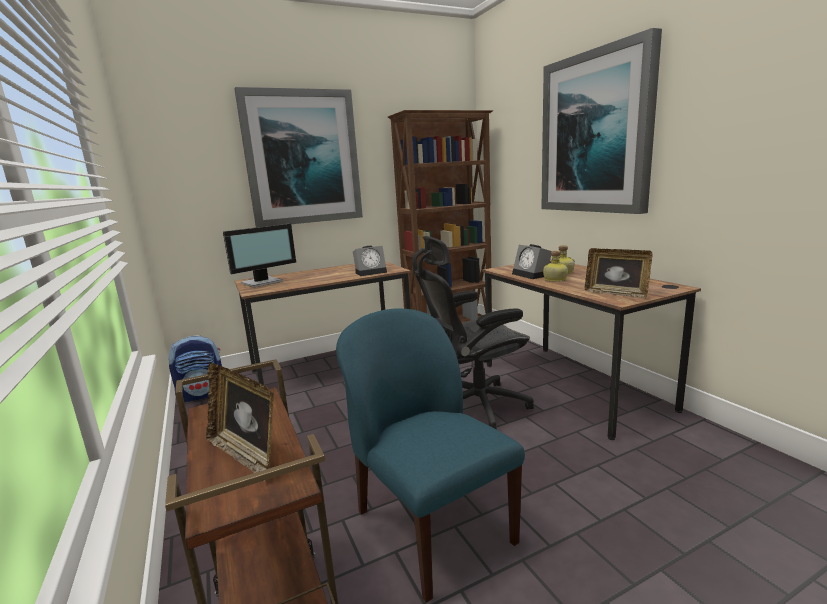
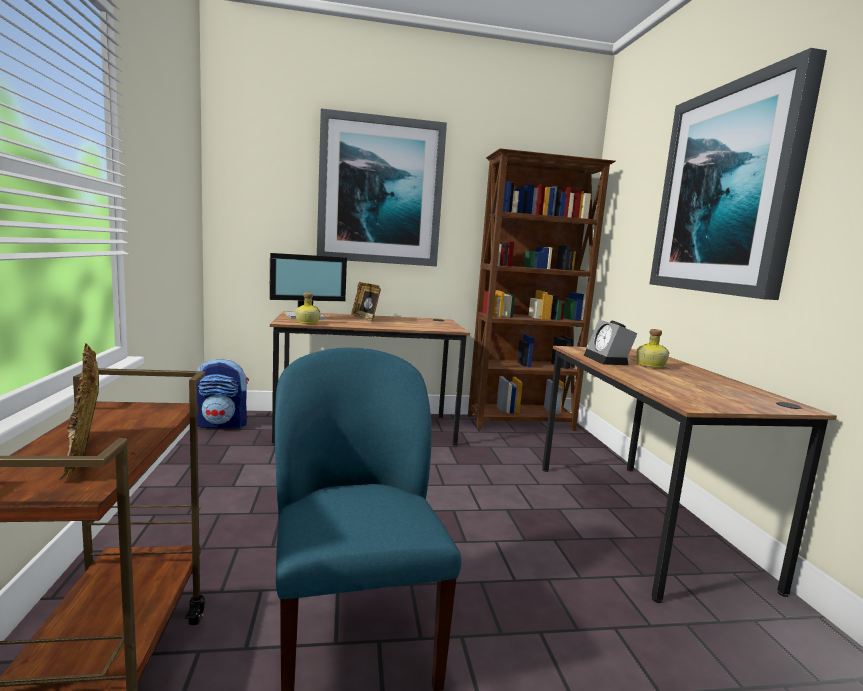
camera: 15 degrees right, 5 degrees down
alarm clock [353,246,387,276] -> none
office chair [412,236,534,430] -> none
bottle [543,251,568,282] -> bottle moved to [295,293,320,324]
picture frame [585,248,652,298] -> picture frame moved to [351,282,381,322]

